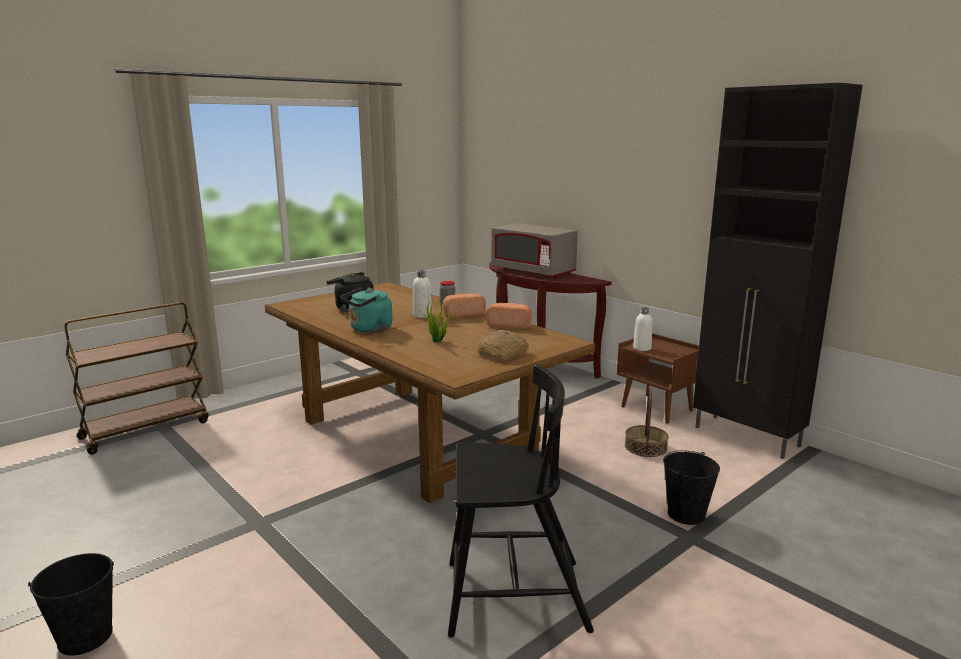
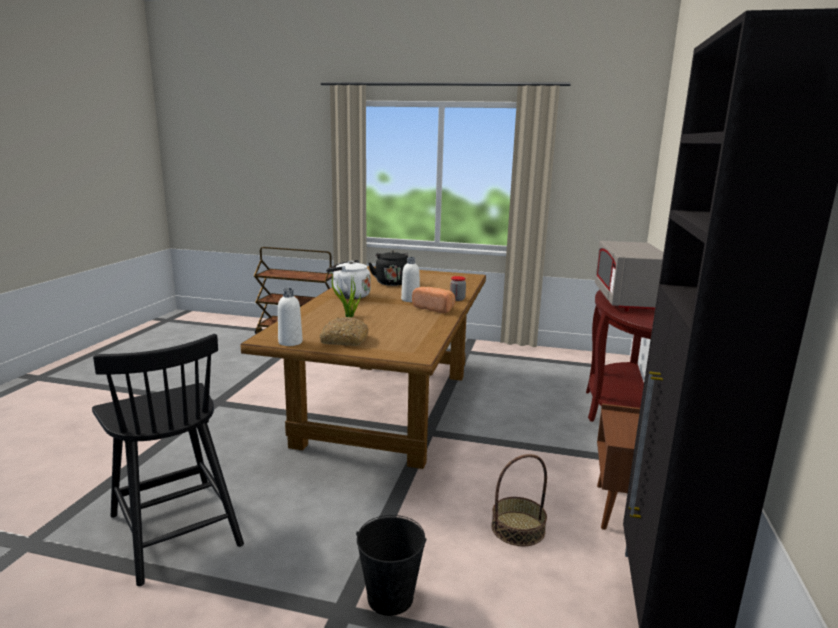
camera: 55 degrees right, 0 degrees up
black bucket [28,553,114,656] -> none
turquoise kettle [340,288,392,333] -> white kettle [326,260,371,299]
bread [486,303,532,329] -> none
white bottle [633,307,653,351] -> white bottle moved to [278,288,303,346]

